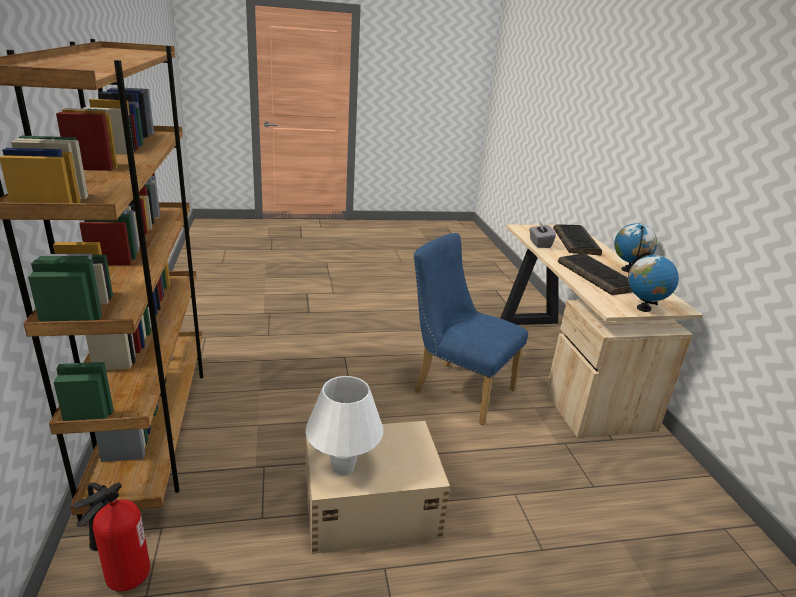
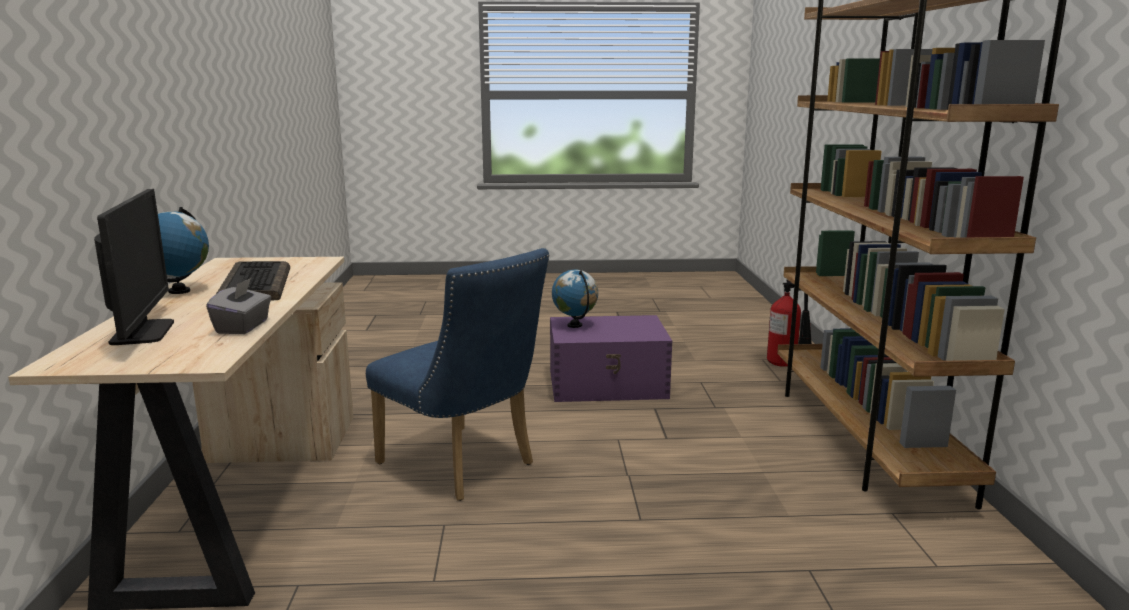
camera: 170 degrees left, 10 degrees down
white table lamp [305,376,383,475] -> none
beige storage box [306,421,450,554] -> purple storage box [550,315,672,402]
keyboard [553,224,602,256] -> monitor [94,189,174,345]
globe [628,251,679,312] -> globe moved to [552,269,598,328]

